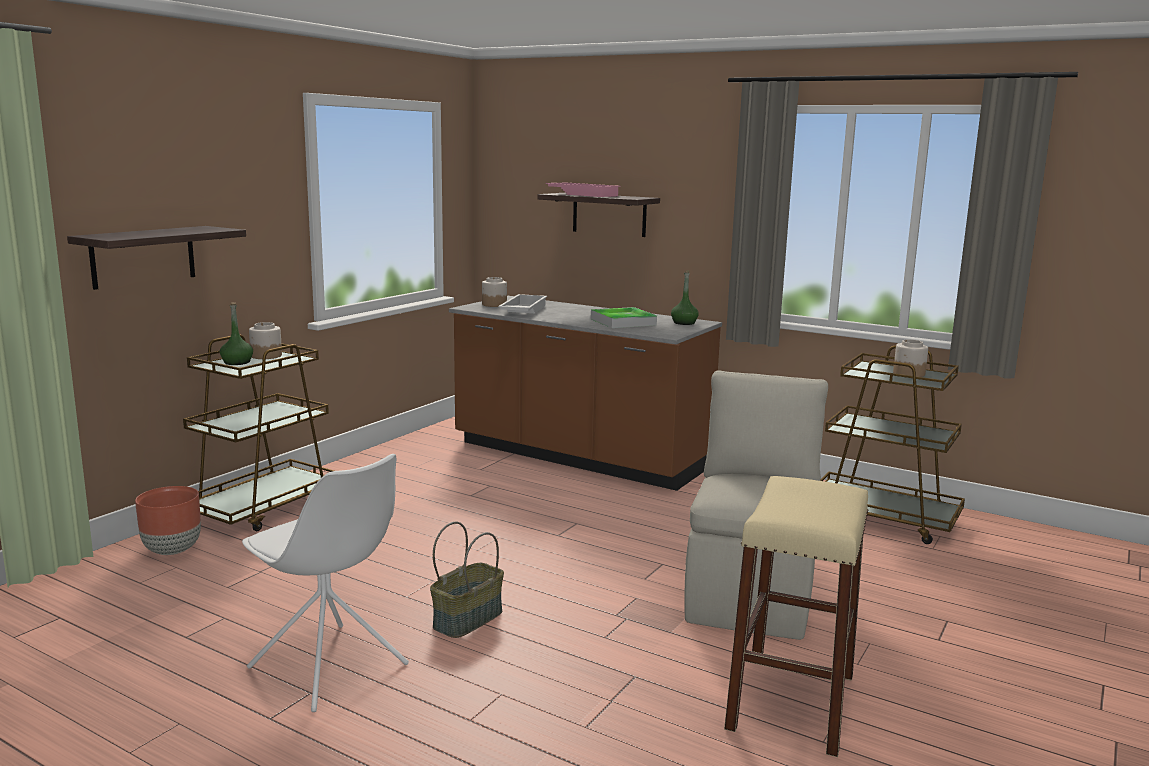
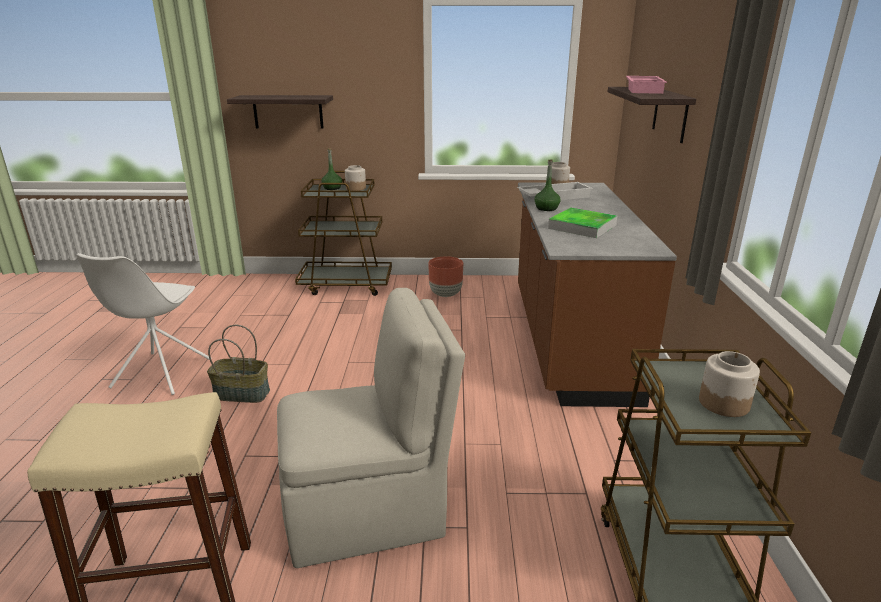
camera: 60 degrees right, 10 degrees up
brown planter [135,486,201,555] -> brown planter moved to [428,256,463,297]
green bottle [671,271,699,325] -> green bottle moved to [535,159,561,211]

